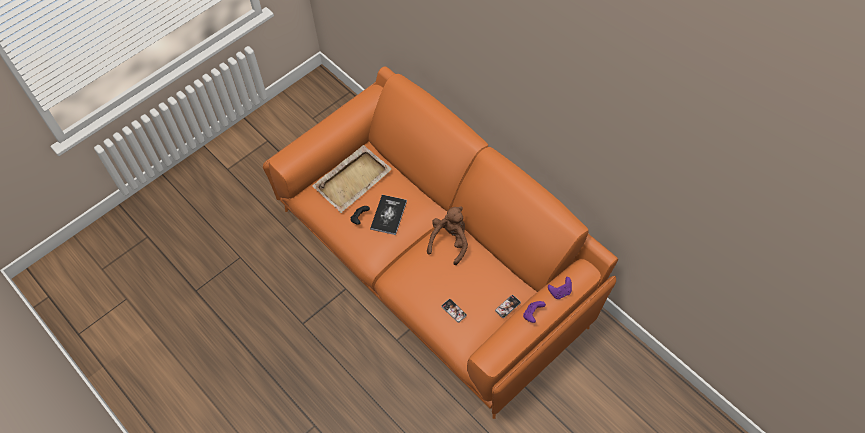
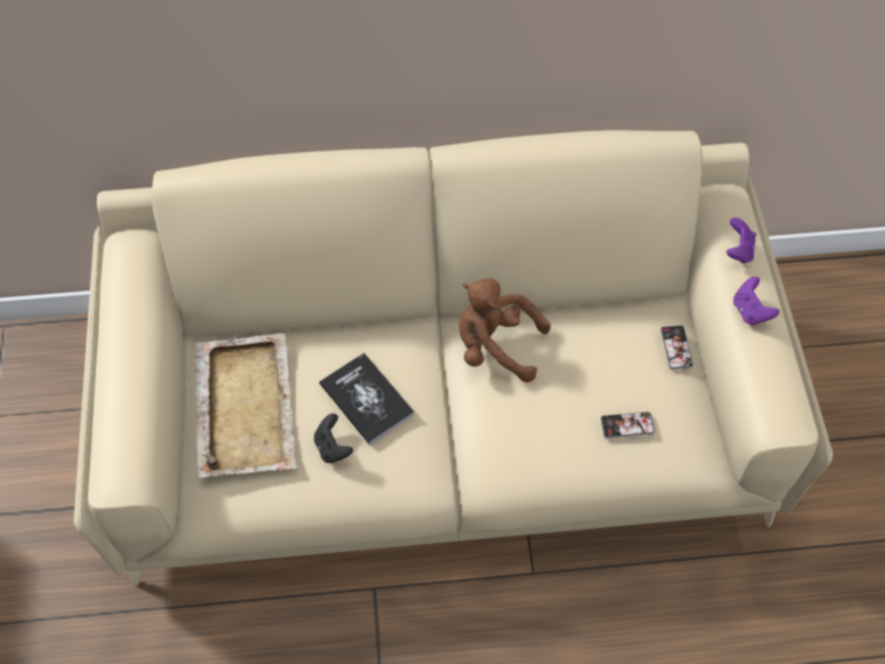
camera: 55 degrees left, 0 degrees up
orange sofa [263,66,618,419] -> beige sofa [74,130,833,586]
brown plush toy [427,206,468,265] -> brown plush toy turned 45 degrees counterclockwise [459,278,551,382]

